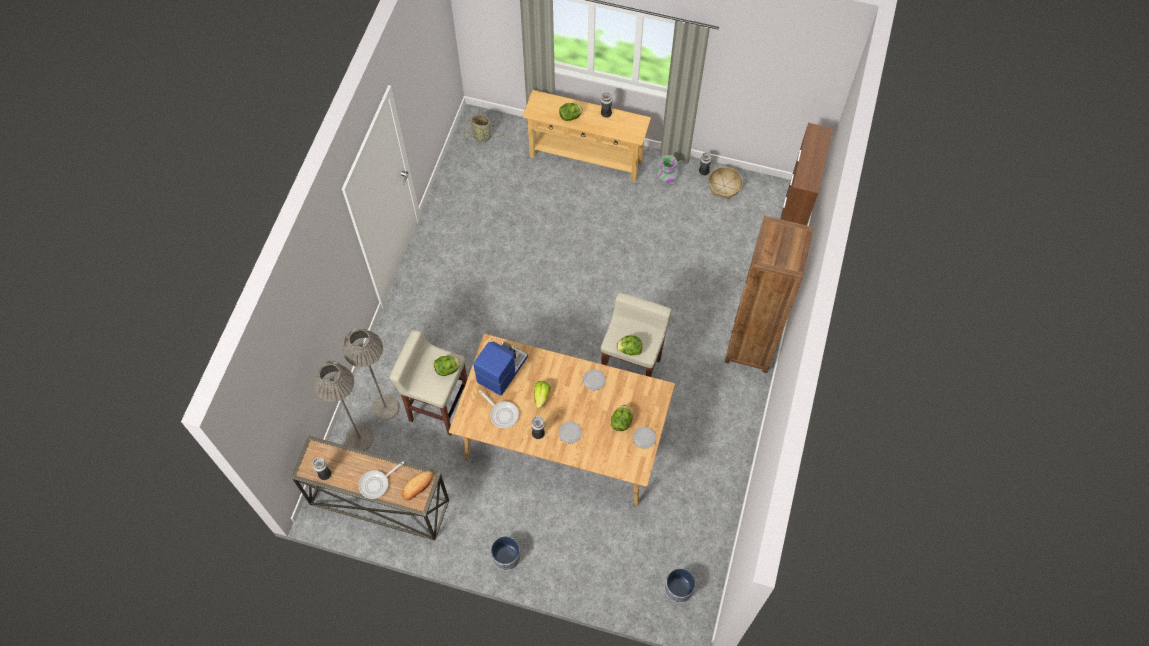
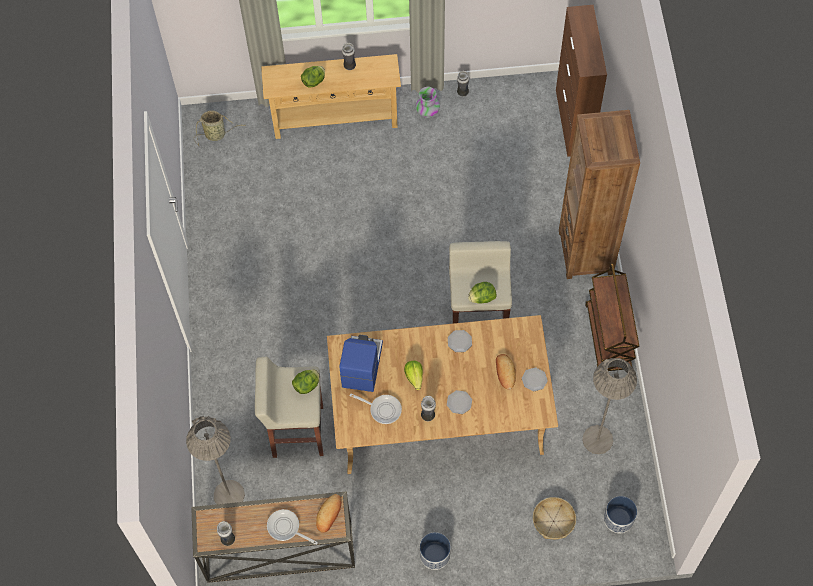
camera: 20 degrees left, 0 degrees up
grey floor lamp [343,327,399,420] -> grey floor lamp moved to [583,358,637,454]
frying pan [359,461,404,499] -> frying pan turned 90 degrees clockwise [267,509,318,545]
lettuce [611,405,633,431] -> bread [496,354,516,390]
basket [708,167,743,199] -> basket moved to [533,497,576,539]
none -> brown cart [585,263,639,371]

